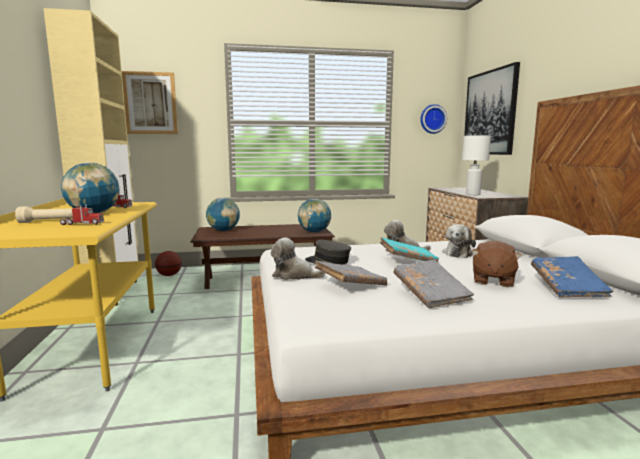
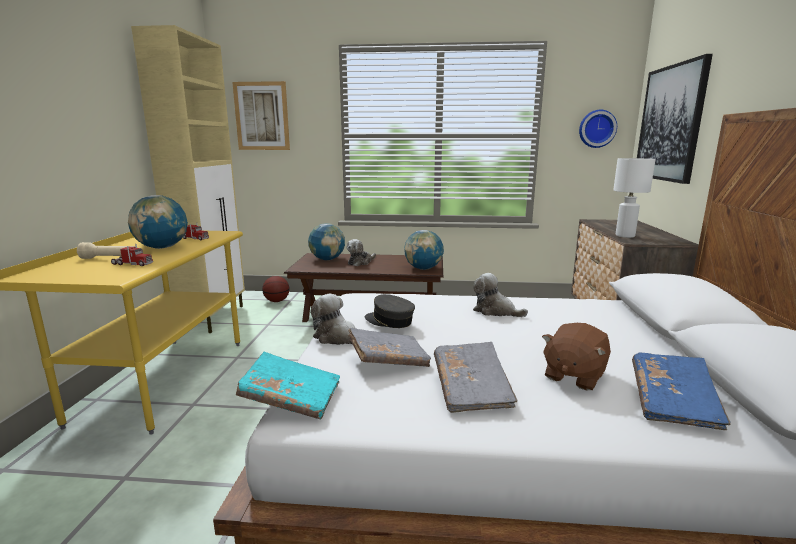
camera: 15 degrees right, 5 degrees up
turquoise book [380,237,439,262] -> turquoise book moved to [236,352,340,419]
plush toy [442,224,476,258] -> plush toy moved to [347,239,376,266]

